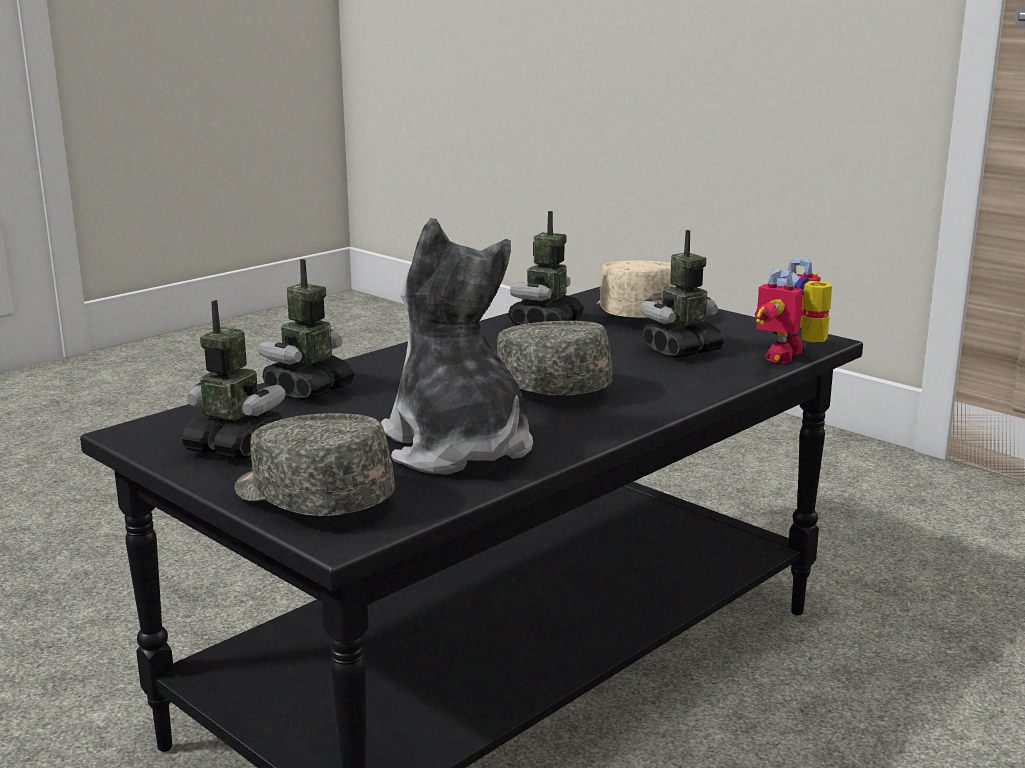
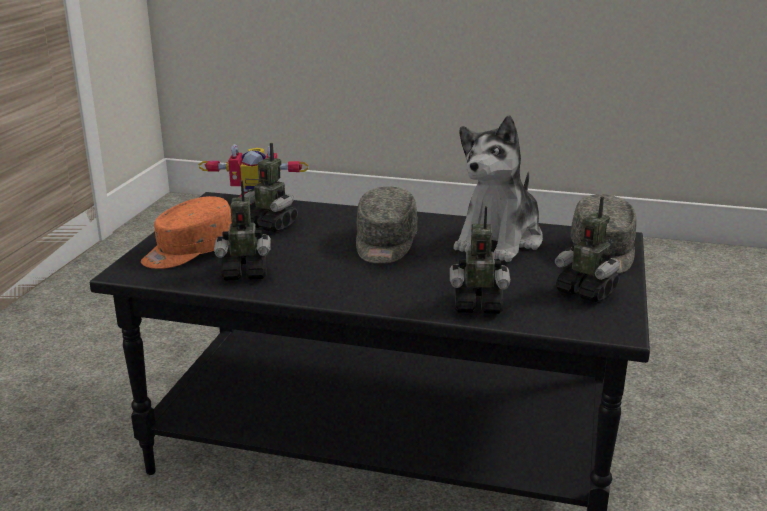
camera: 120 degrees left, 5 degrees up
toy robot [182,300,286,459] -> toy robot turned 45 degrees counterclockwise [555,196,620,303]
beige cap [597,261,676,318] -> orange cap [141,196,232,269]

